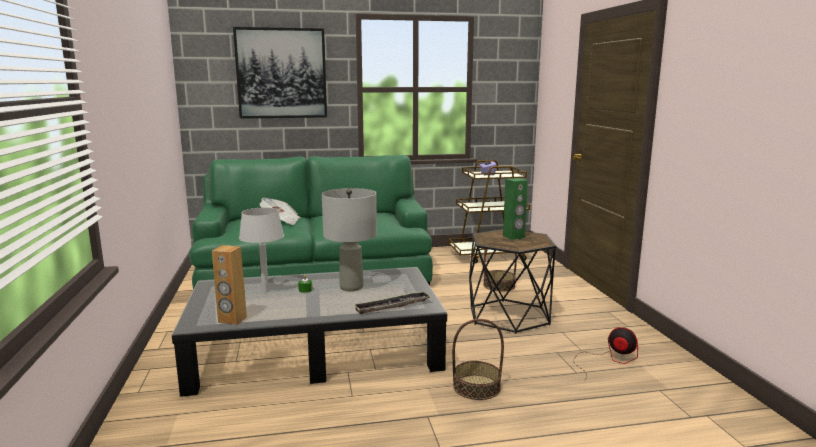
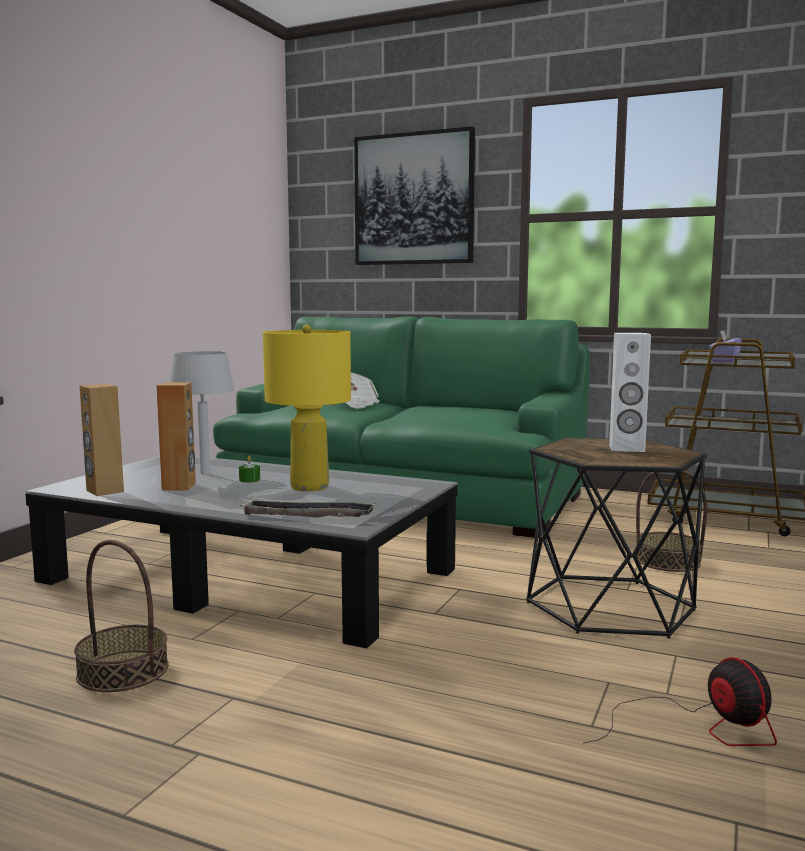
camera: 35 degrees right, 5 degrees down
grey table lamp [322,188,377,291] -> yellow table lamp [263,325,351,492]
basket [452,319,504,400] -> basket moved to [74,540,168,692]
green speaker [503,178,528,240] -> white speaker [609,333,651,452]
none -> brown speaker [156,382,196,491]

